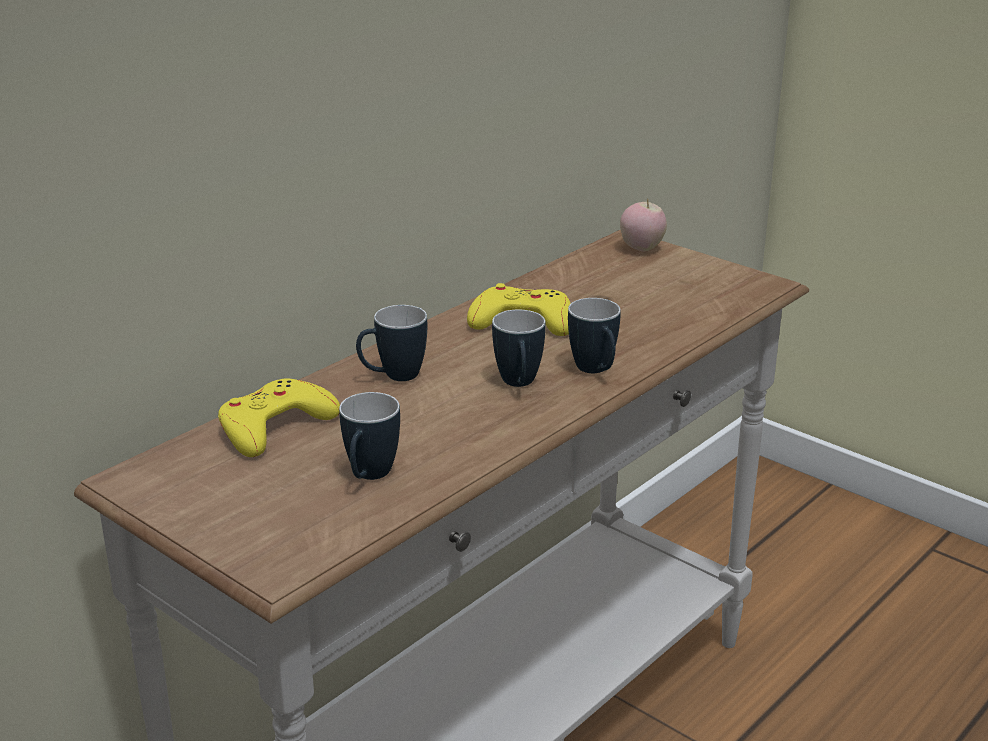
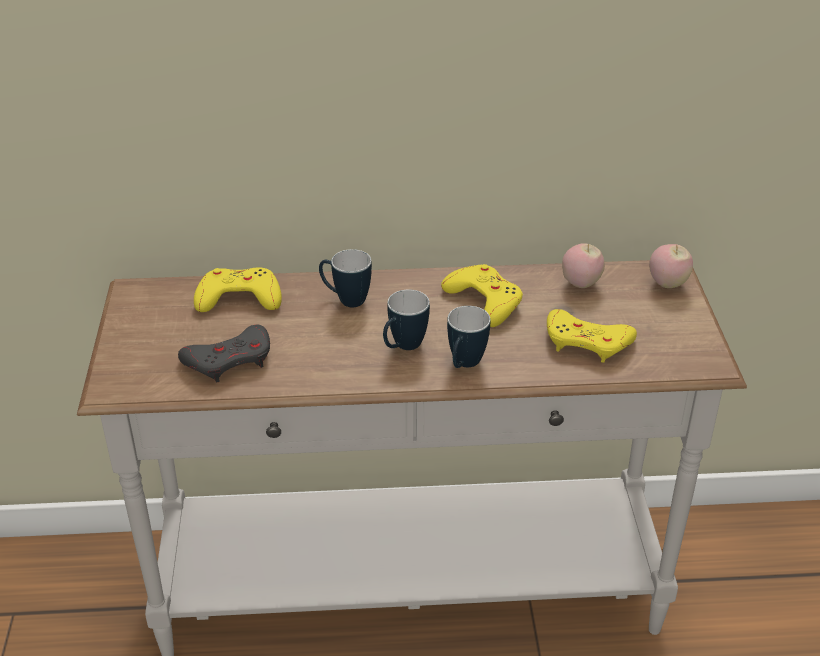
camera: 45 degrees right, 10 degrees up
mug [339,392,400,480] -> grey game controller [178,325,270,382]
none -> yellow game controller [547,309,637,363]
none -> apple [562,243,605,288]

